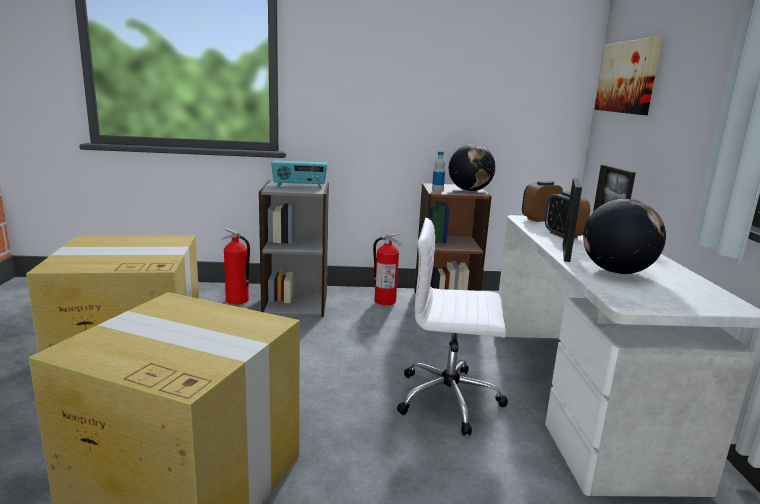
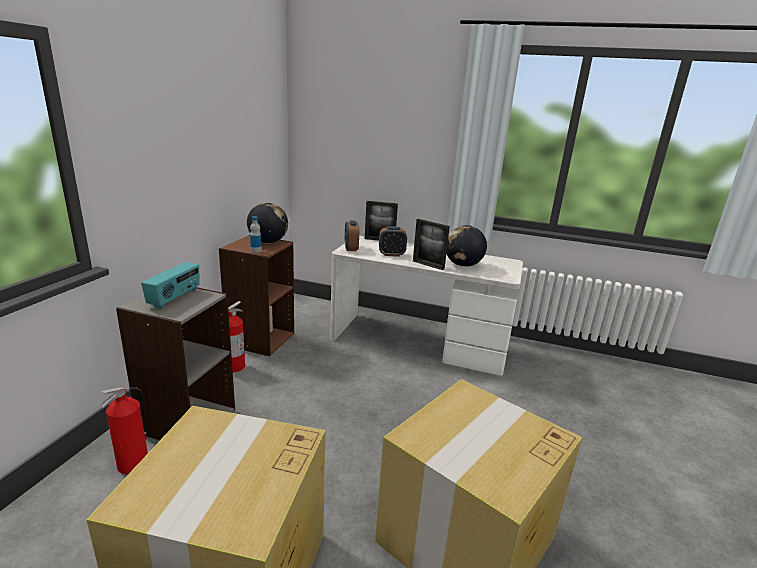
camera: 70 degrees left, 5 degrees up
white office chair [397,218,508,436] -> none
picture [595,37,662,115] -> none

